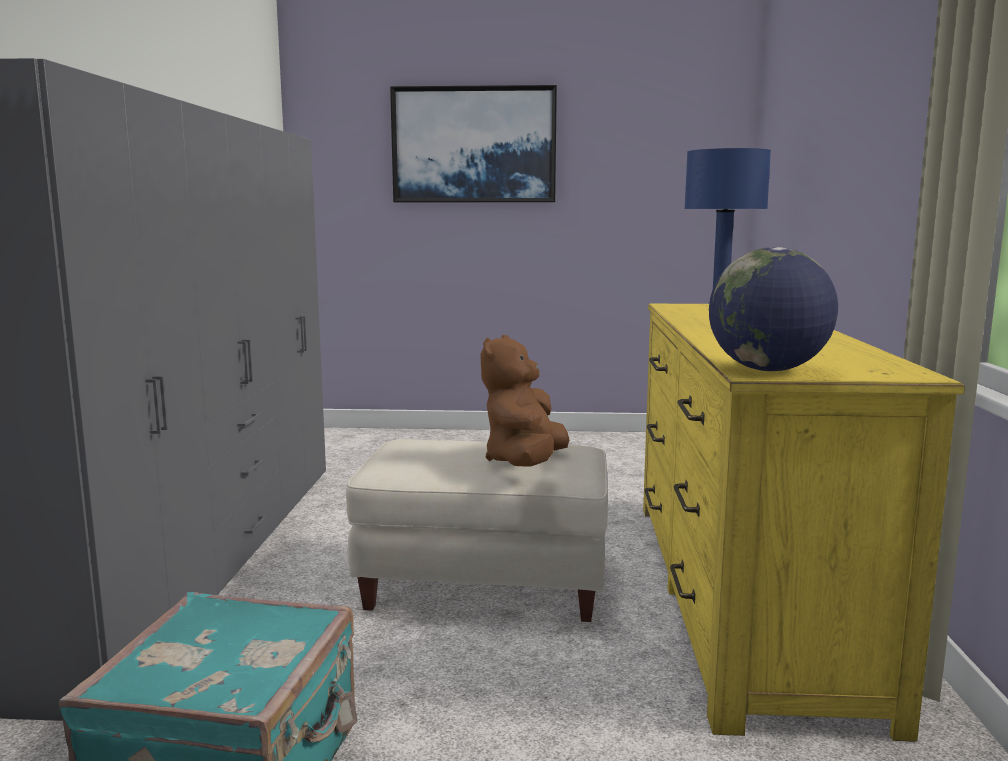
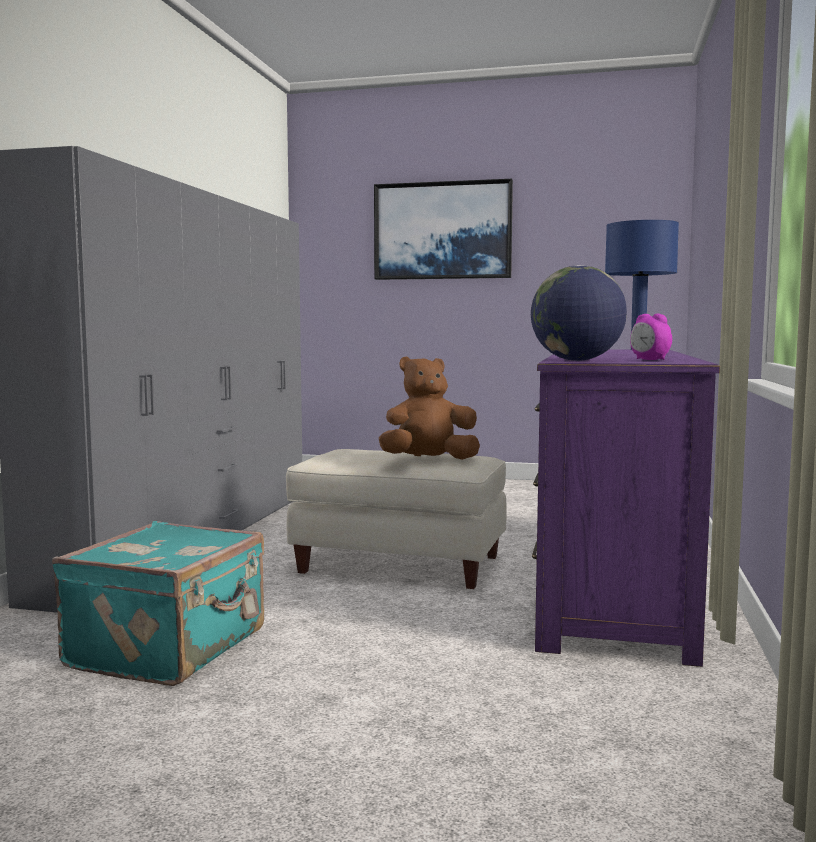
camera: 10 degrees right, 5 degrees down
brown plush toy [480,335,569,466] -> brown plush toy turned 45 degrees clockwise [379,356,480,460]
yellow dresser [643,304,965,742] -> purple dresser [532,349,720,667]
none -> alarm clock [630,314,672,360]

